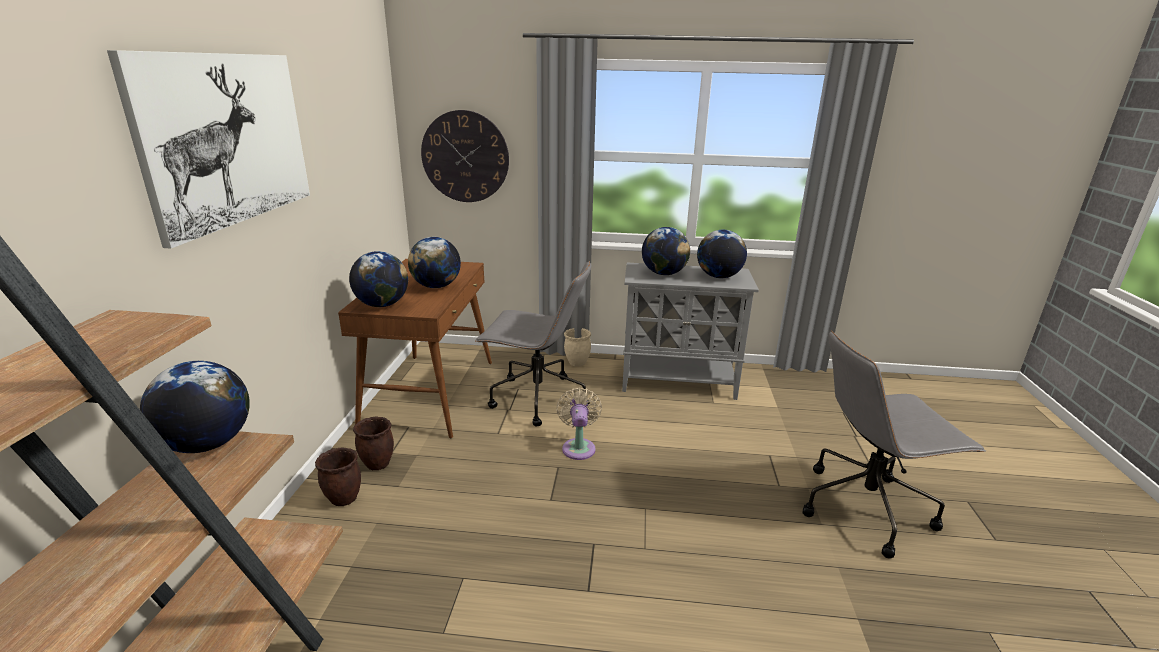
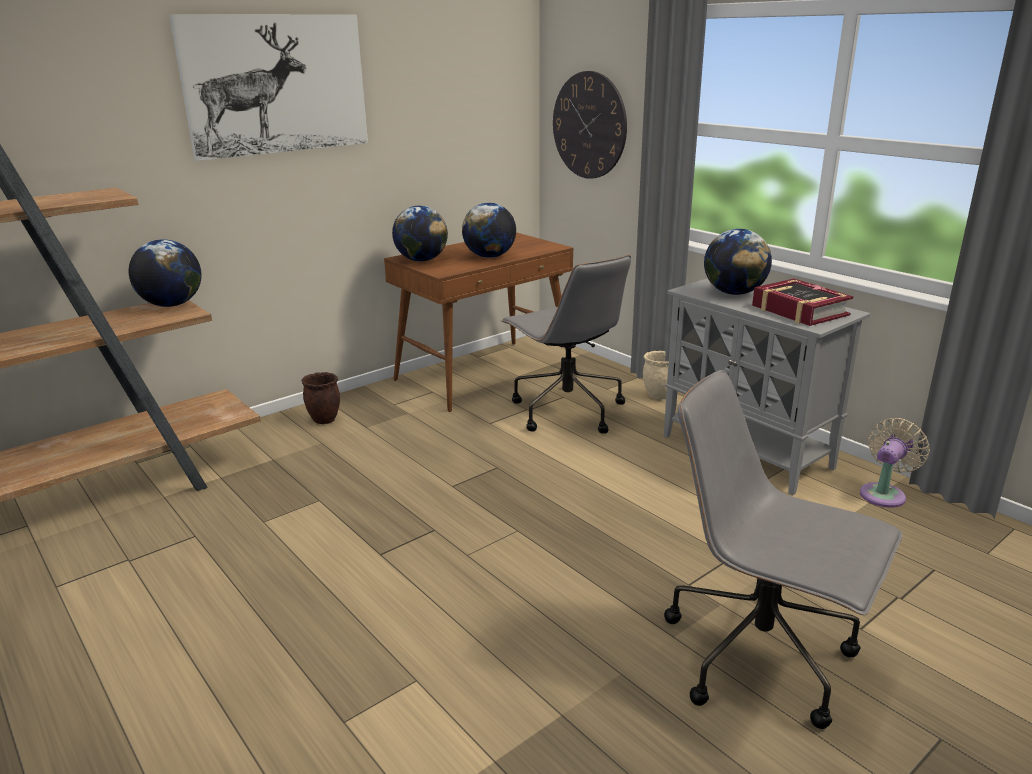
camera: 45 degrees right, 0 degrees up
brown planter [353,416,394,470] -> none
beige fan [556,388,602,460] -> beige fan moved to [860,418,930,508]
globe [697,230,747,278] -> book [752,279,853,326]

